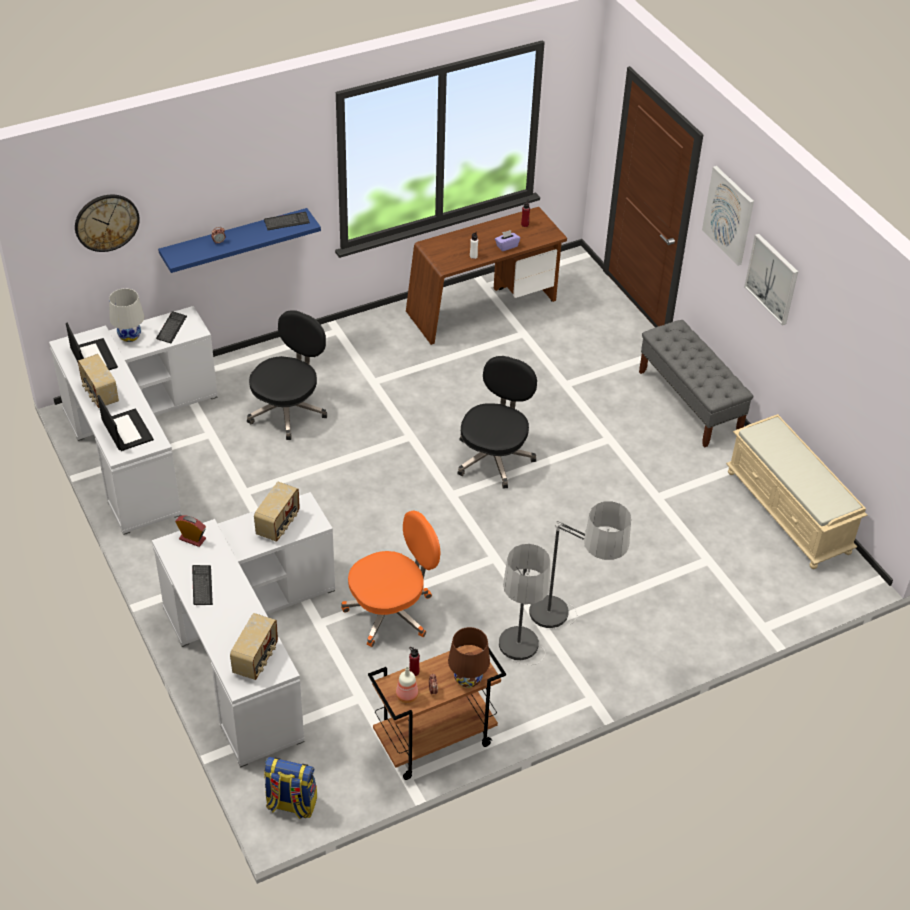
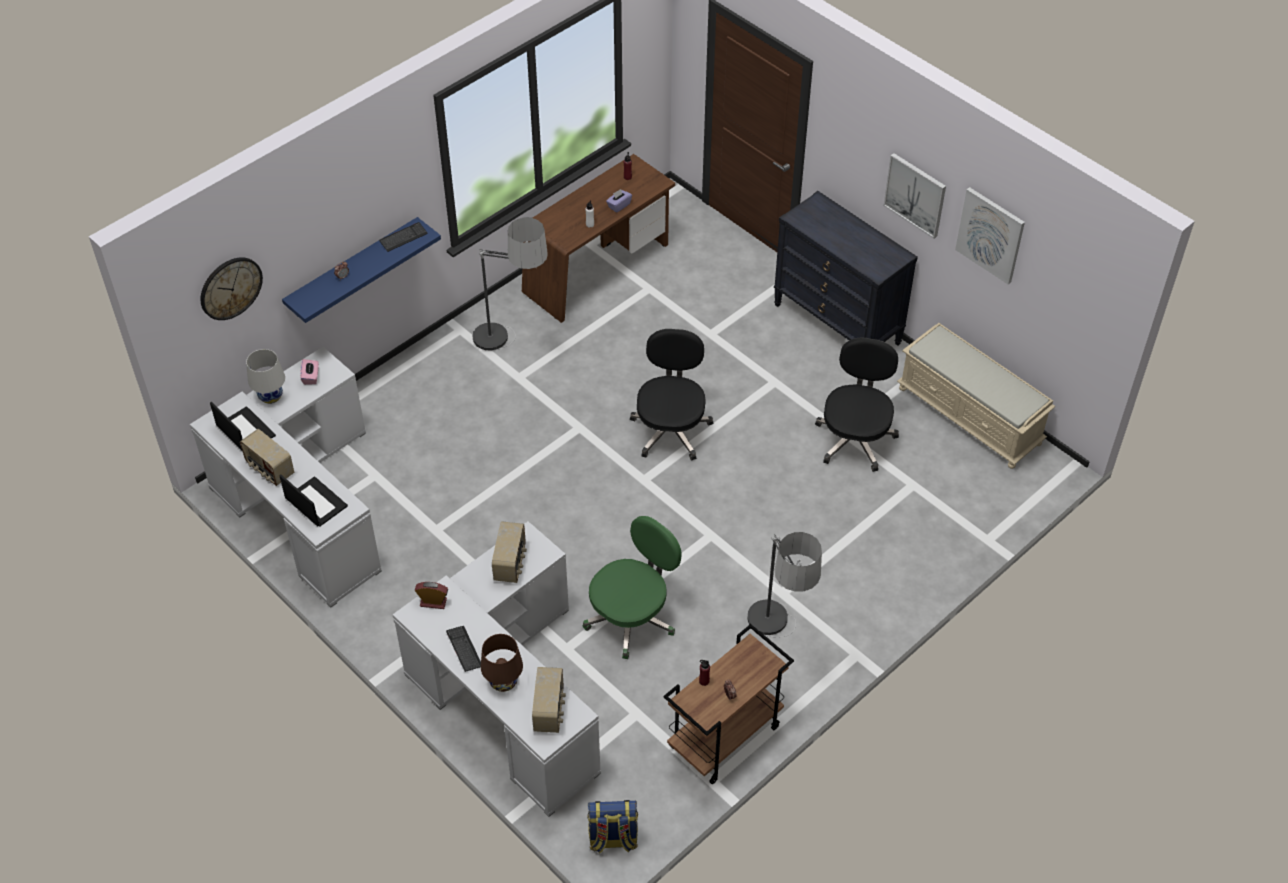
camera: 15 degrees left, 5 degrees up
keyboard [156,311,187,343] -> pink tissue box [300,359,319,385]
black office chair [247,310,327,440] -> black office chair moved to [815,337,899,472]
orange office chair [341,510,440,647] -> green office chair [582,516,682,659]
bottle [396,667,418,703] -> none
brown table lamp [448,627,490,688] -> brown table lamp moved to [481,634,523,692]
floor lamp [529,502,631,629] -> floor lamp moved to [473,217,548,350]
grey bench [639,320,753,448] -> black dresser [774,191,918,346]
picture [702,166,754,266] -> picture moved to [955,187,1025,284]

